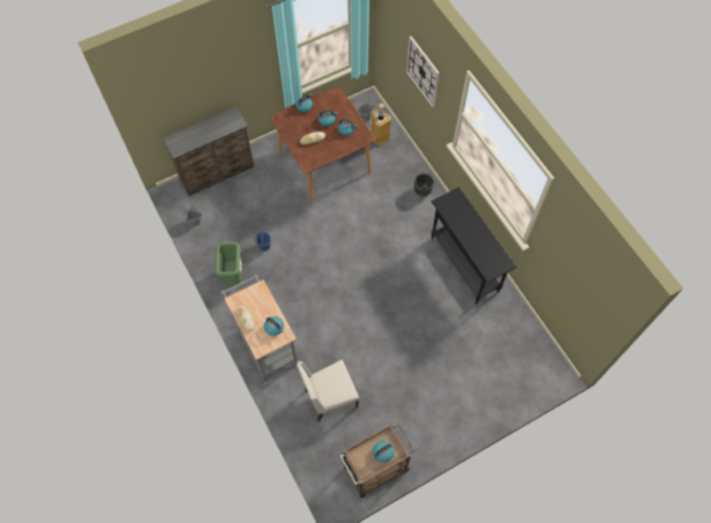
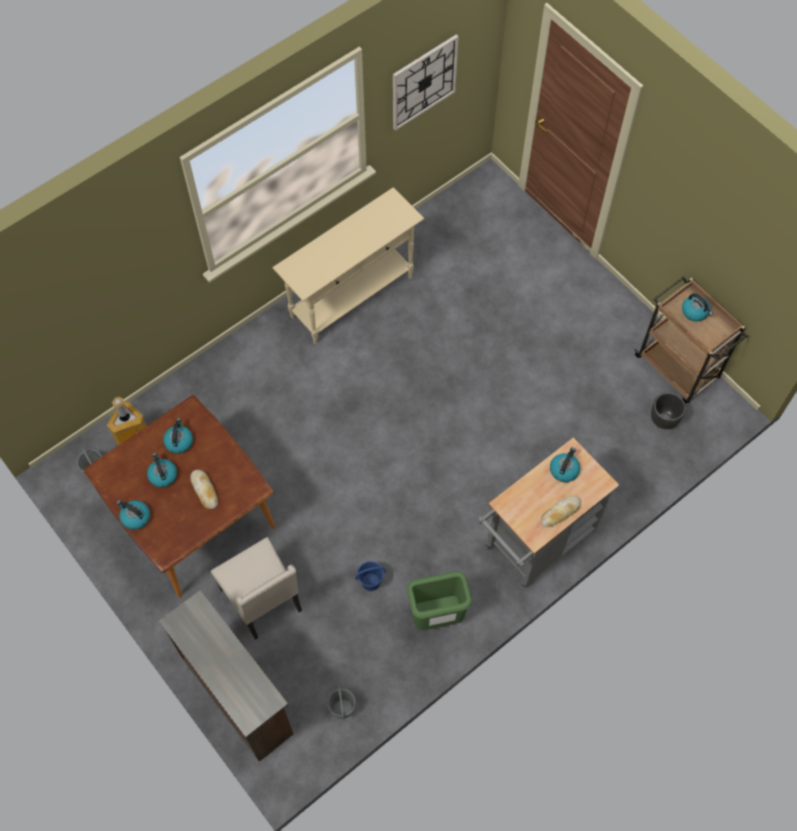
camera: 100 degrees left, 0 degrees up
beige chair [296,360,360,422] -> beige chair moved to [211,537,302,640]
wall clock [406,36,439,107] -> wall clock moved to [393,35,459,131]
black planter [414,173,434,197] -> black planter moved to [651,392,686,429]
black console table [431,187,517,304] -> beige console table [273,187,425,344]

